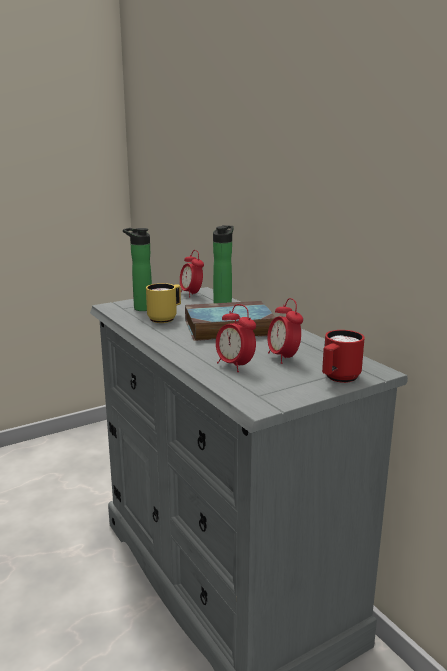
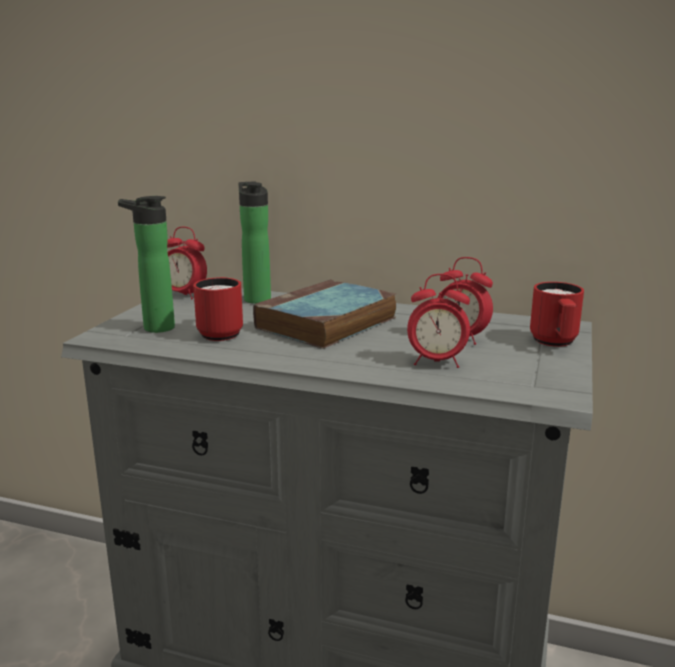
camera: 40 degrees left, 0 degrees up
yellow mug [146,283,181,323] -> red mug [193,277,243,341]

